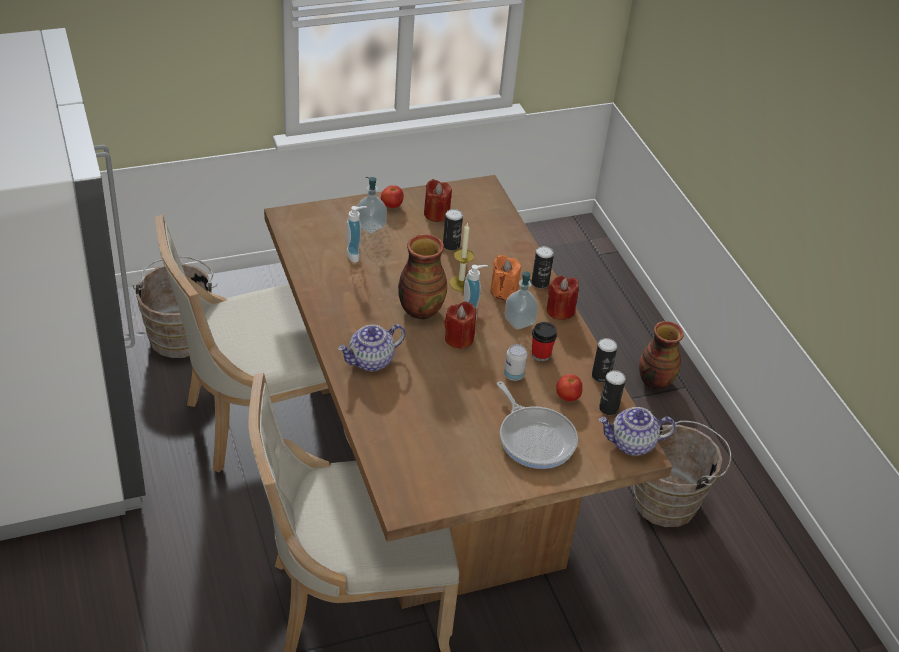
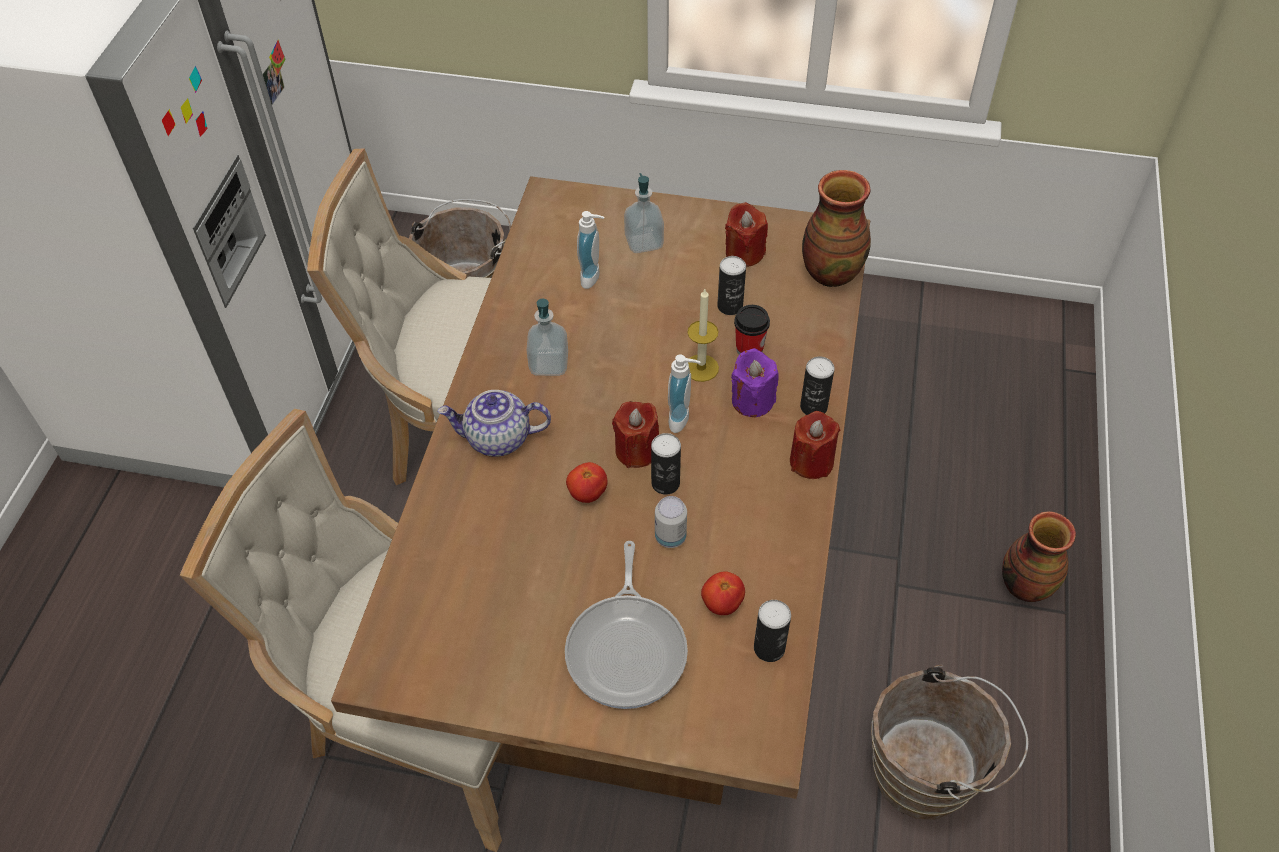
camera: 35 degrees right, 10 degrees up
tomato [381,185,404,208] -> tomato moved to [566,462,608,503]
vase [398,234,447,319] -> vase moved to [802,170,871,287]
orange candle [490,255,521,300] -> purple candle [731,348,779,417]
soap dispenser [505,271,538,330] -> soap dispenser moved to [526,299,568,376]
cup [532,322,557,362] -> cup moved to [734,305,770,355]
can [592,338,617,382] -> can moved to [651,433,681,495]
teapot [598,407,676,456] -> none

